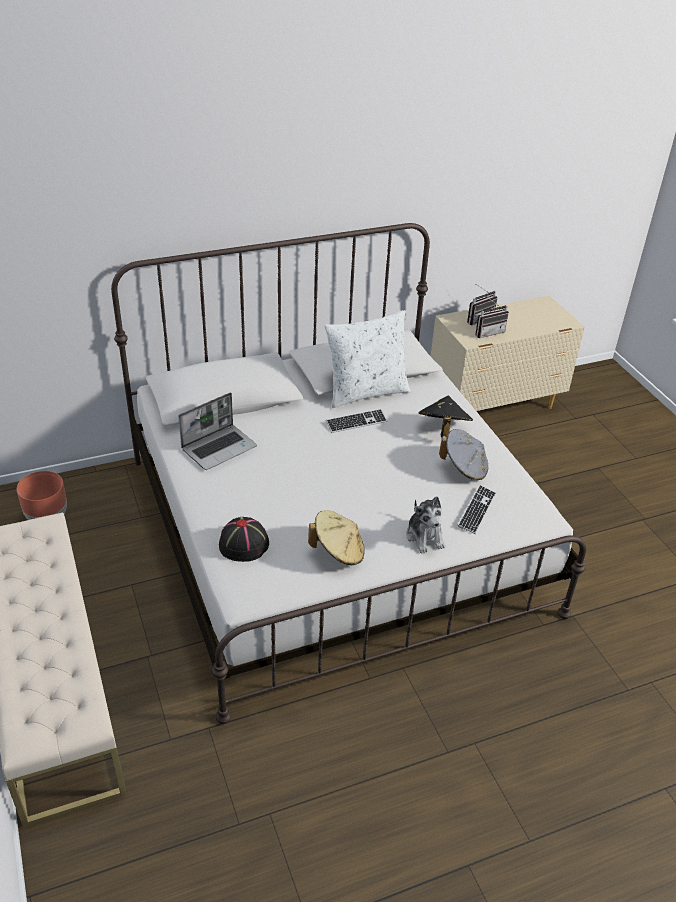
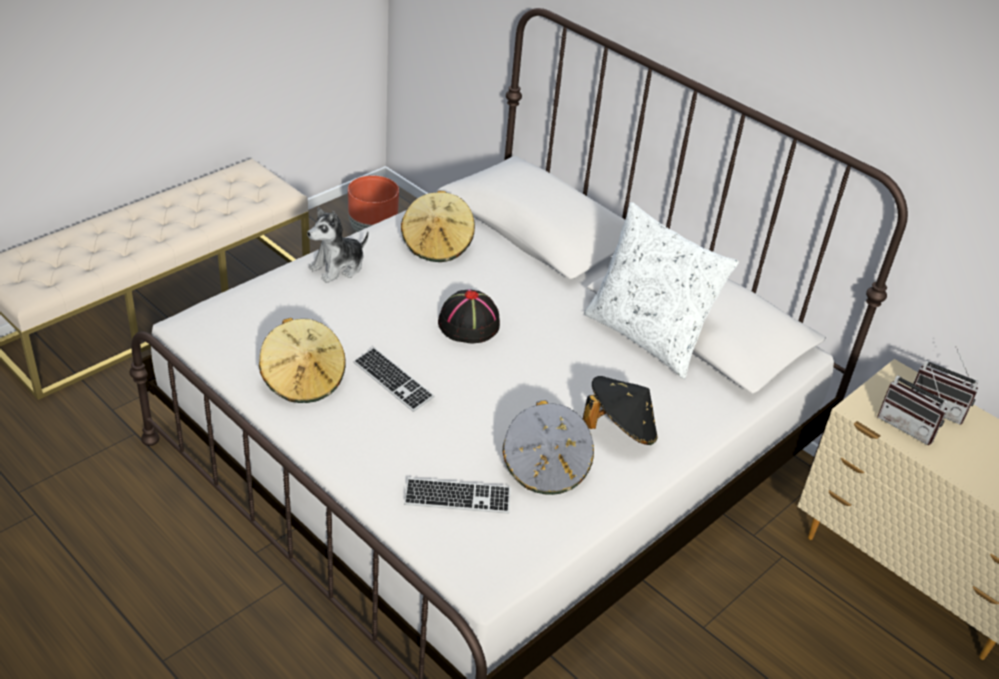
camera: 65 degrees right, 0 degrees up
laptop [178,392,257,470] -> beige hat [401,191,475,262]
black hat [219,517,269,562] -> black hat moved to [438,289,500,343]
keyboard [326,409,387,433] -> keyboard moved to [353,347,435,412]
plush toy [406,496,445,553] -> plush toy moved to [307,207,369,283]

